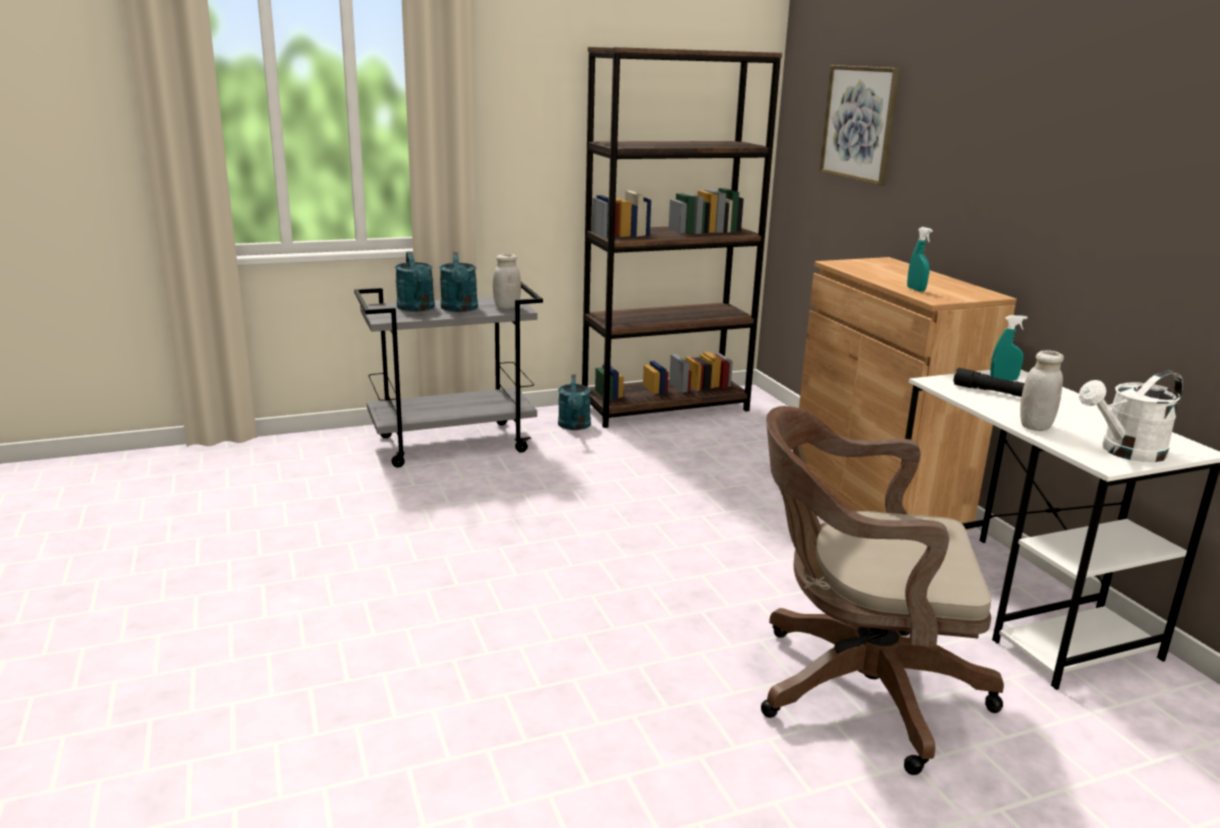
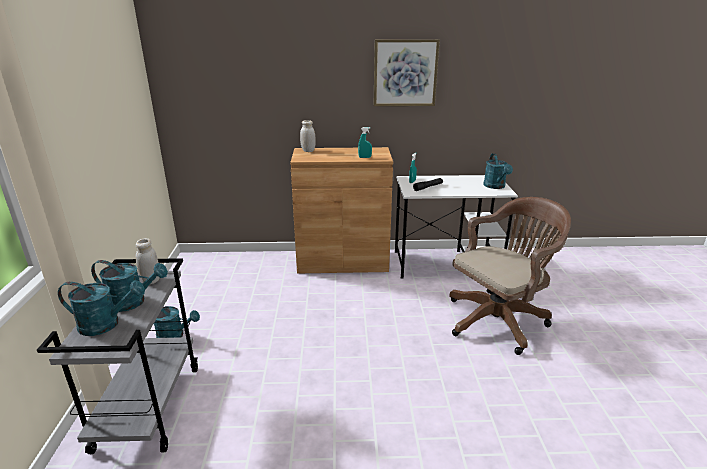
camera: 70 degrees left, 5 degrees up
brown bookcase [582,47,782,428] -> none
brown office chair [761,406,1004,775] -> brown office chair turned 150 degrees counterclockwise [449,197,571,355]
picture [819,65,900,185] -> picture moved to [374,39,440,106]
white jar [1020,350,1064,431] -> white jar moved to [300,120,316,152]
white watering can [1079,370,1183,462] -> turquoise watering can [483,153,513,189]

